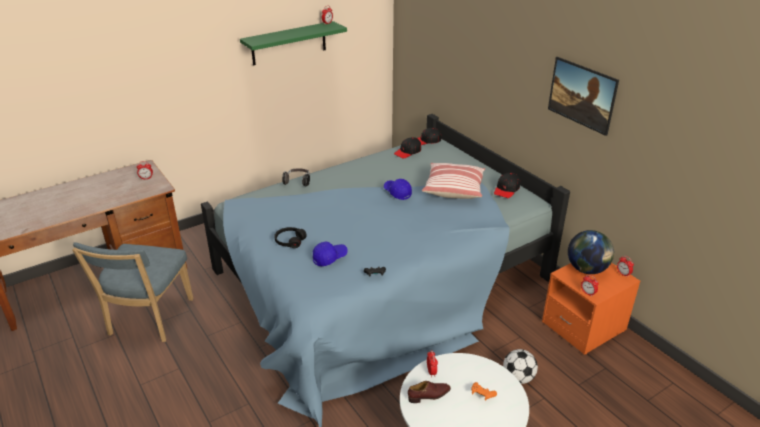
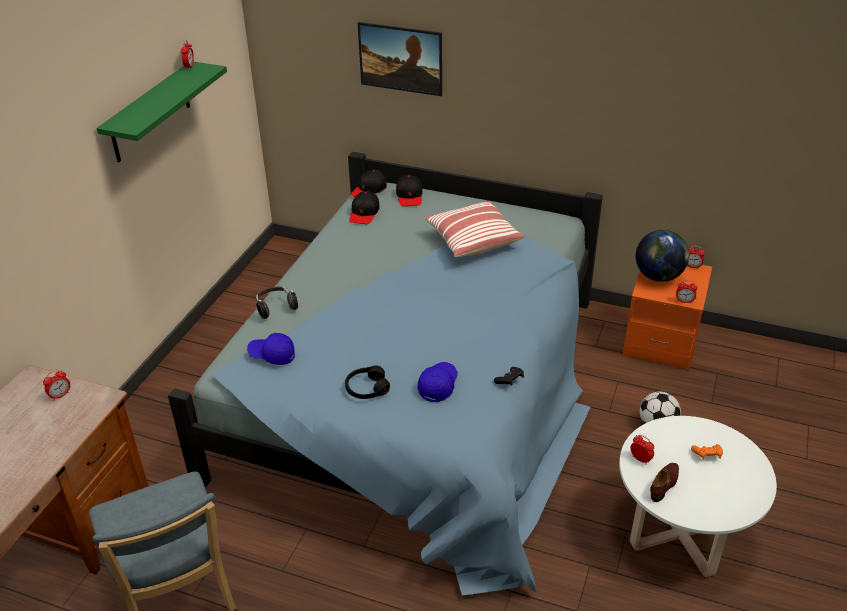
camera: 35 degrees left, 5 degrees up
blue cap [384,179,412,200] -> blue cap moved to [247,333,295,365]
black cap [494,173,520,198] -> black cap moved to [396,174,423,206]
picture [548,57,619,136] -> picture moved to [358,22,442,96]

